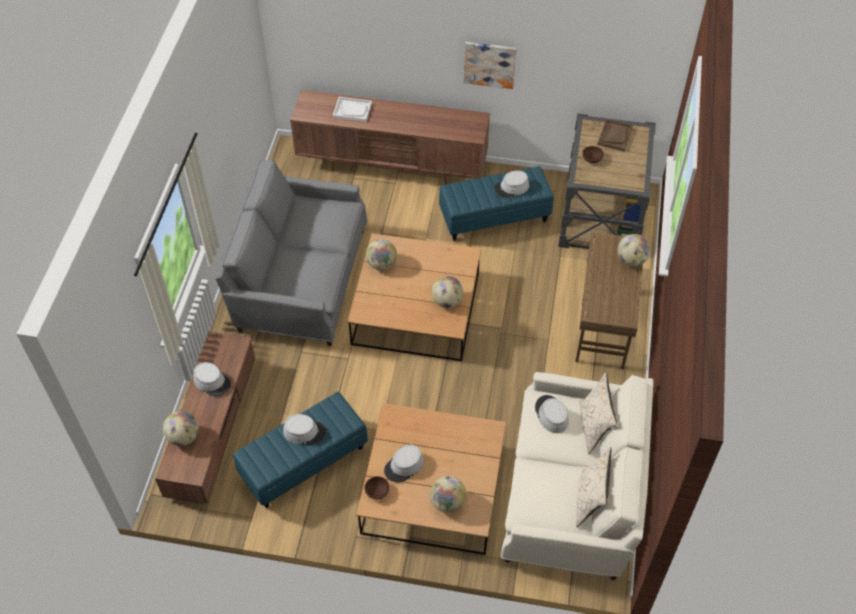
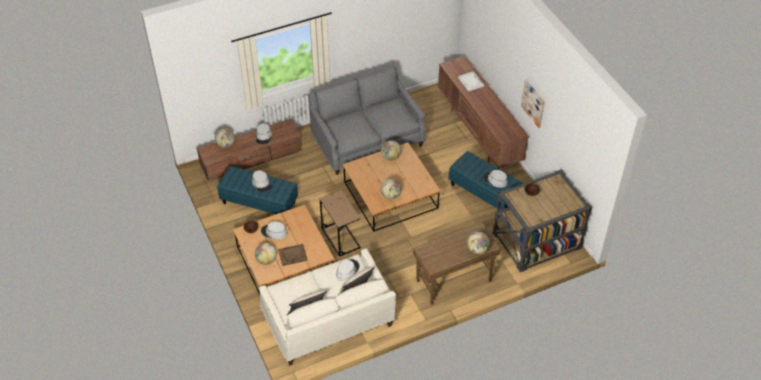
camera: 55 degrees right, 5 degrees down
brown tray [597,119,633,152] -> brown tray moved to [278,244,308,266]
none -> brown side table [319,190,361,257]

